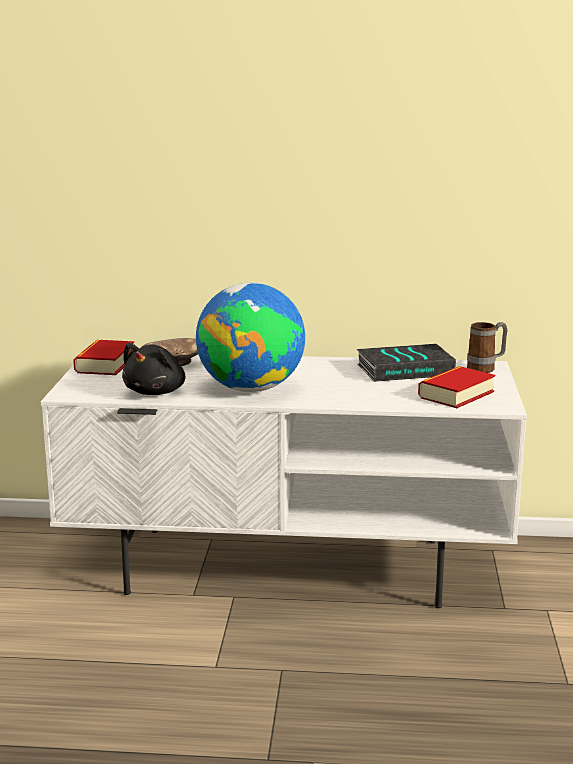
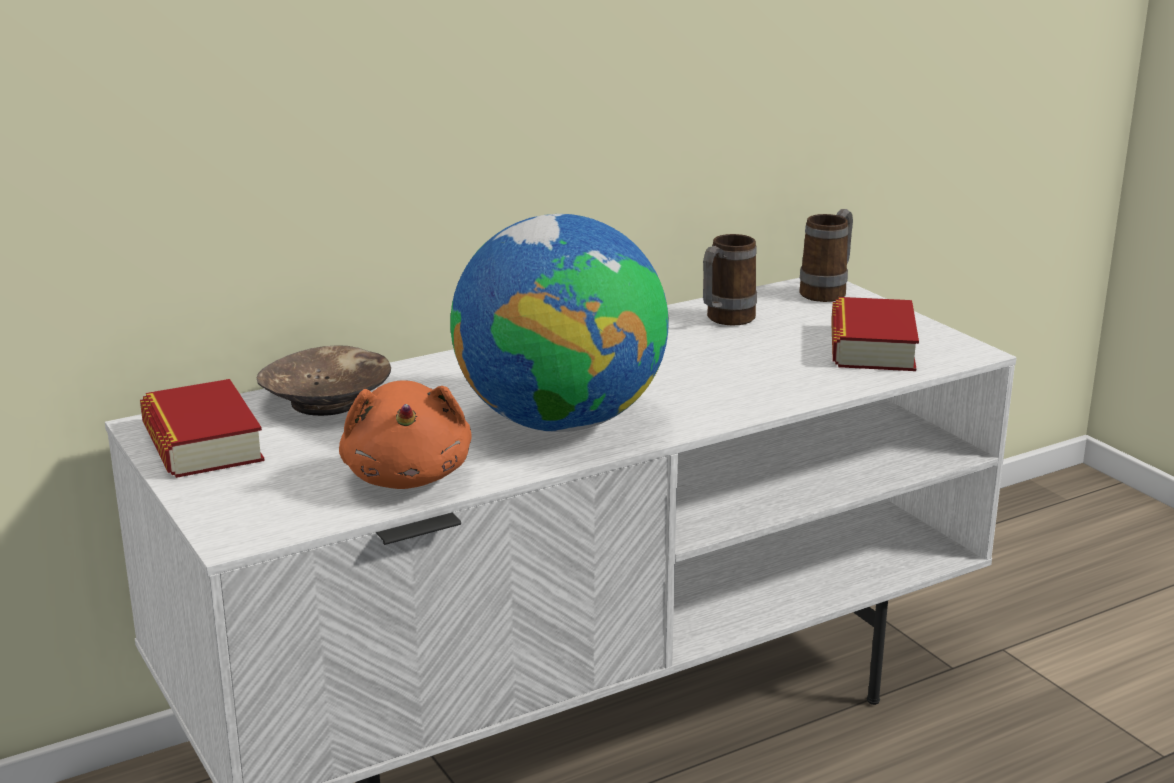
camera: 35 degrees left, 5 degrees up
black plush toy [122,343,185,395] -> orange plush toy [339,380,472,489]
book [356,344,456,382] -> mug [703,234,757,325]

